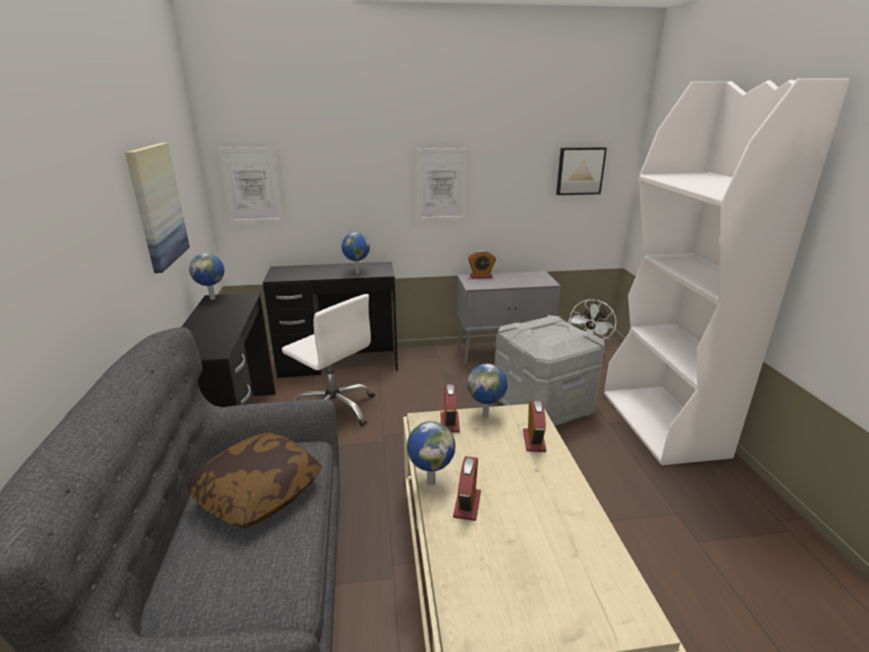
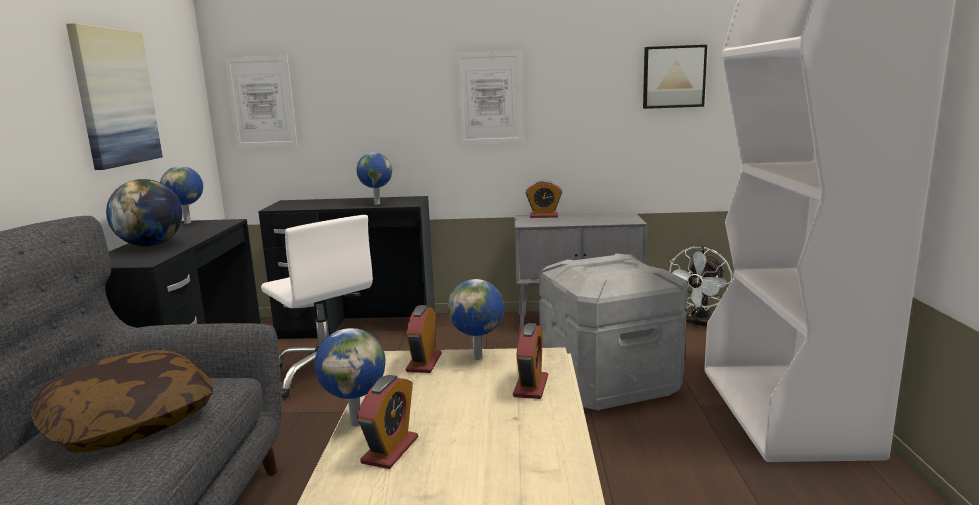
camera: 10 degrees right, 10 degrees down
none -> globe [106,179,183,246]

